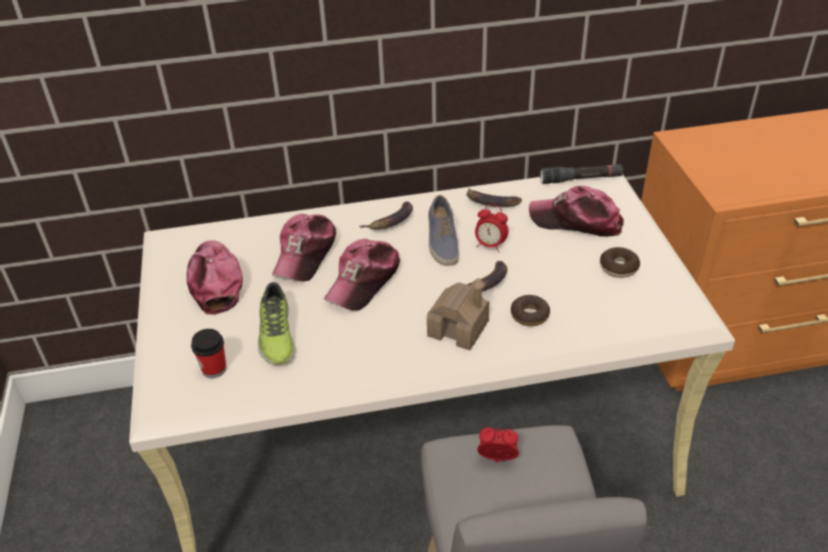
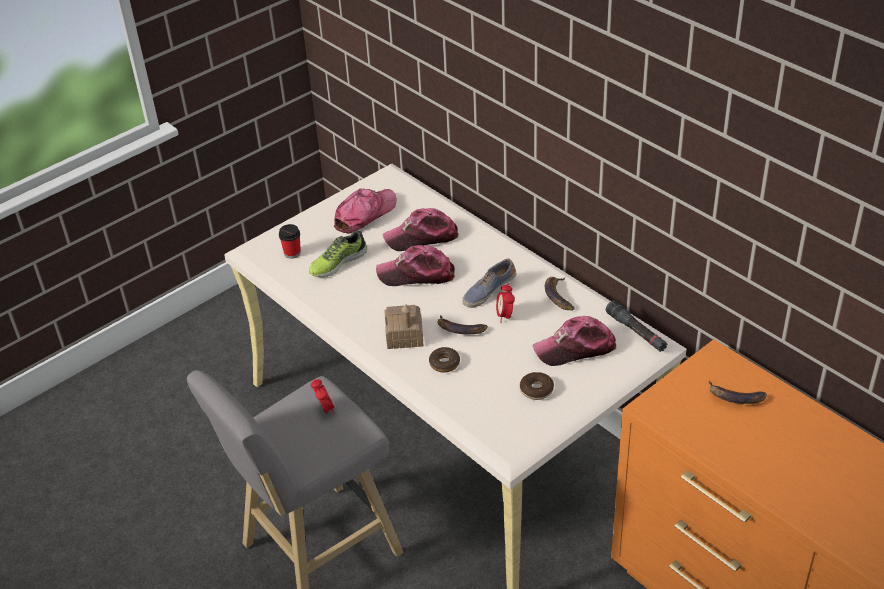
camera: 60 degrees right, 0 degrees up
banana [360,201,413,230] -> banana moved to [709,381,767,404]
cap [529,186,624,237] -> cap turned 90 degrees counterclockwise [533,316,616,366]

